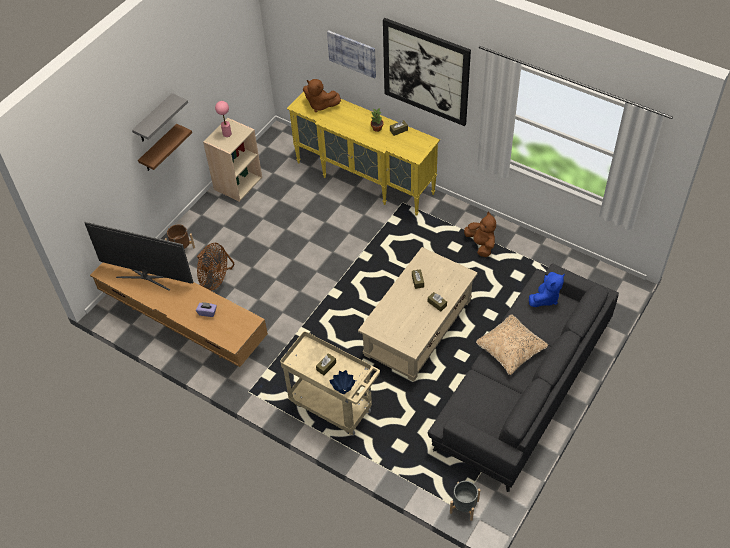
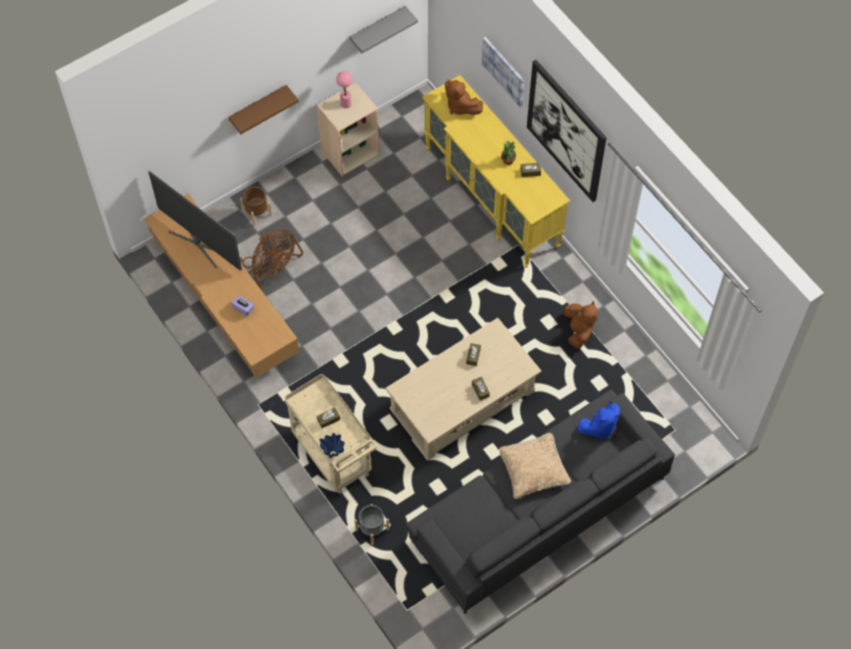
camera: 20 degrees right, 10 degrees up
grey shelf [132,93,188,141] -> grey shelf moved to [349,6,418,53]
grey planter [450,481,480,521] -> grey planter moved to [354,504,389,545]

